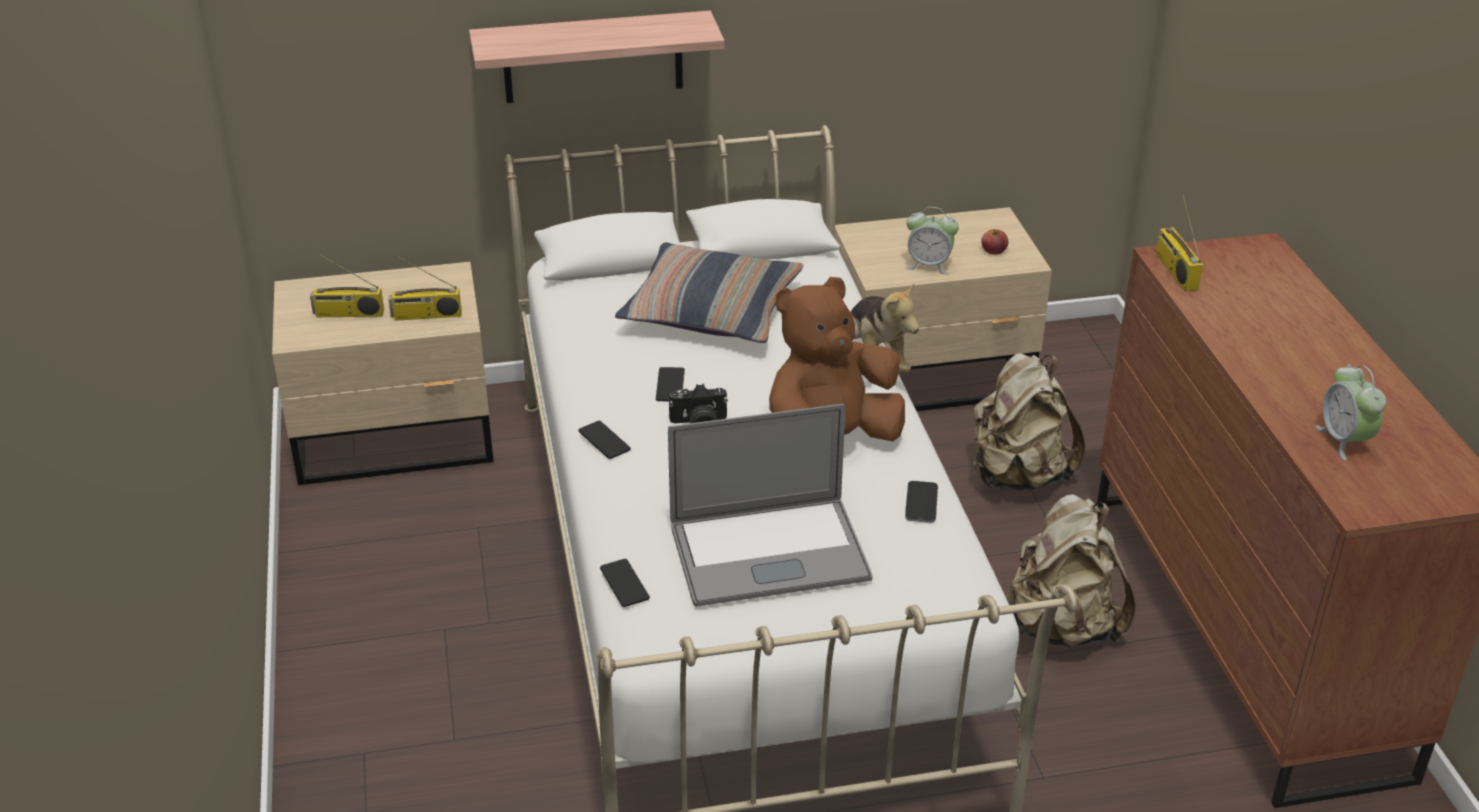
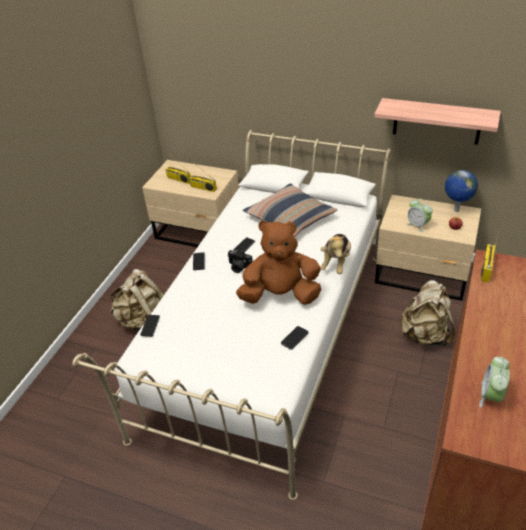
camera: 35 degrees right, 5 degrees up
shelf [469,11,725,103] -> shelf moved to [374,98,501,145]
laptop [668,404,872,607] -> none
beige backpack [1008,494,1136,646] -> beige backpack moved to [109,269,164,330]
none -> globe [445,170,478,212]

